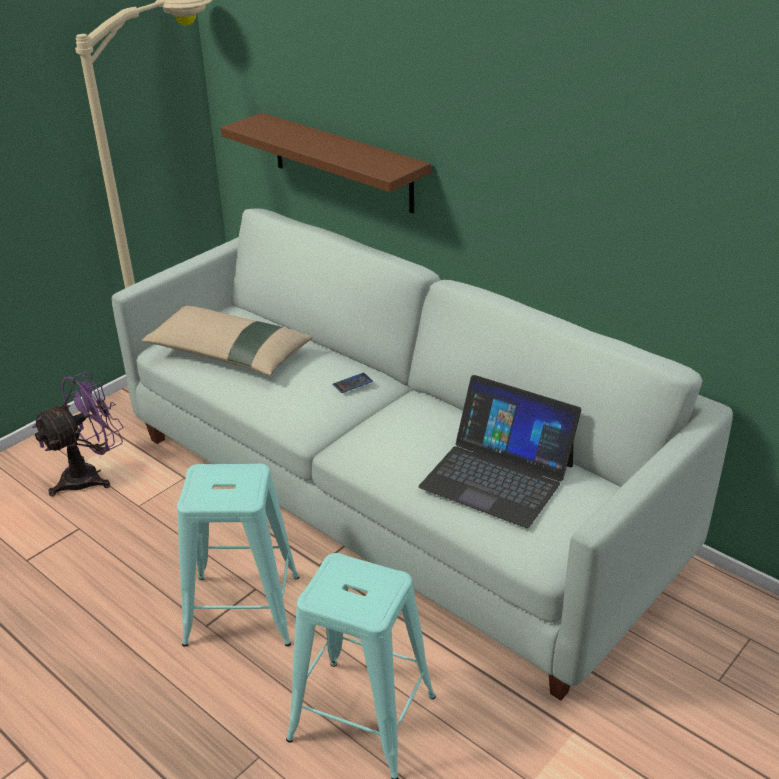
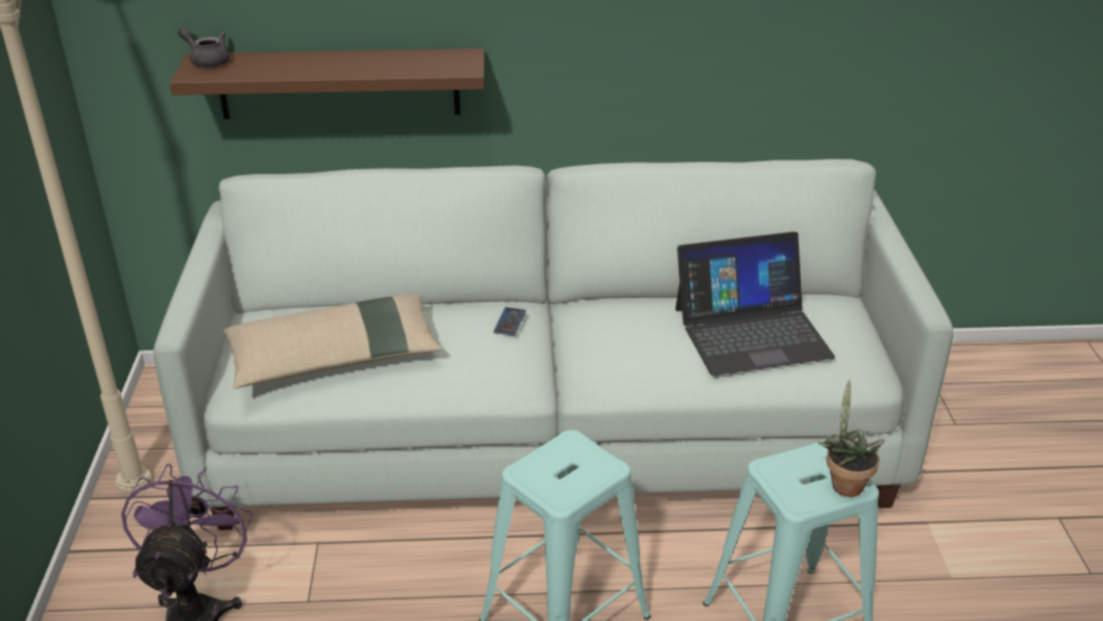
camera: 45 degrees left, 0 degrees up
none -> grey teapot [178,27,229,68]
none -> potted plant [818,379,885,497]

